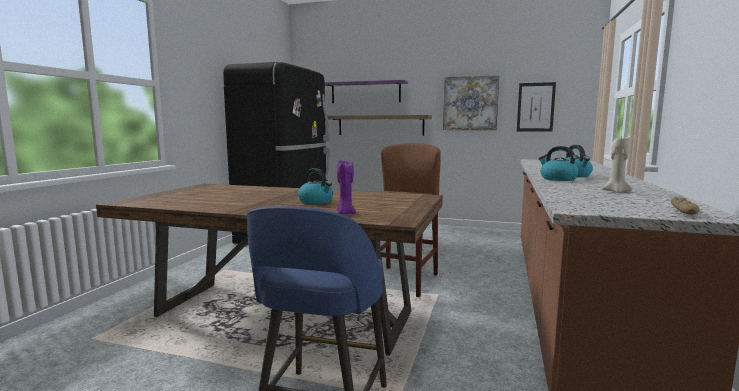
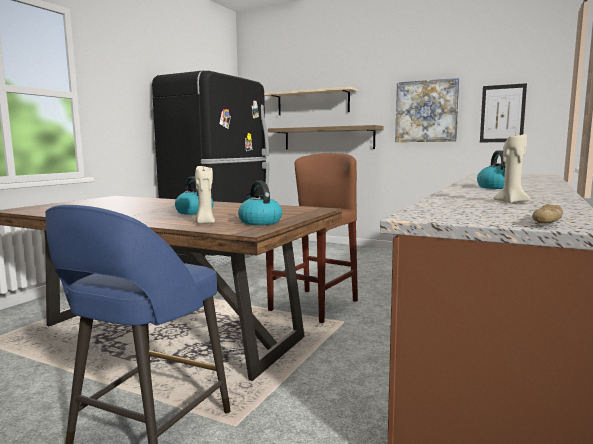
camera: 10 degrees right, 0 degrees up
purple shelf [325,80,408,103] -> beige shelf [264,87,358,115]
purple candle [337,159,356,214] -> beige candle [195,164,215,224]
kettle [538,146,579,181] -> kettle moved to [238,181,282,225]

